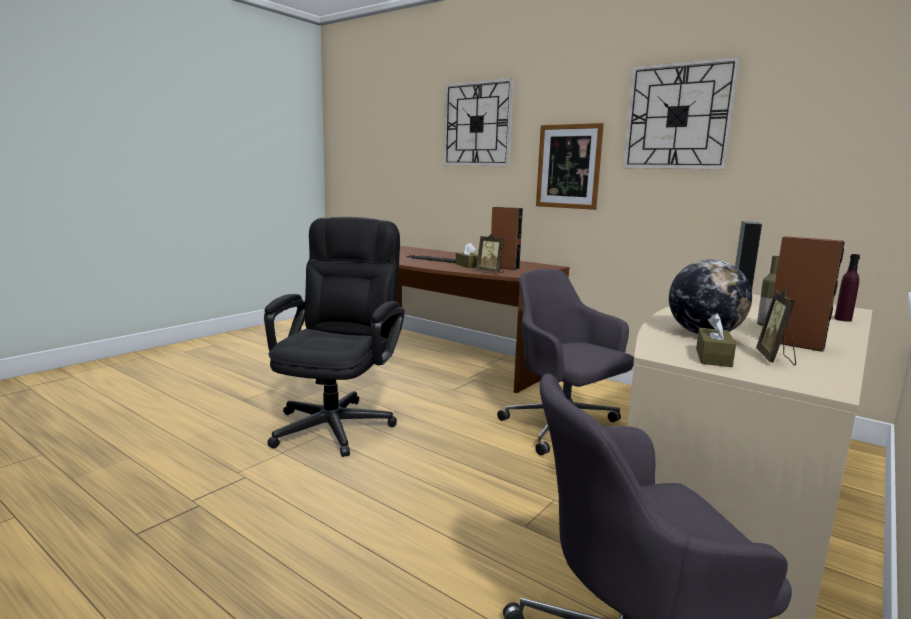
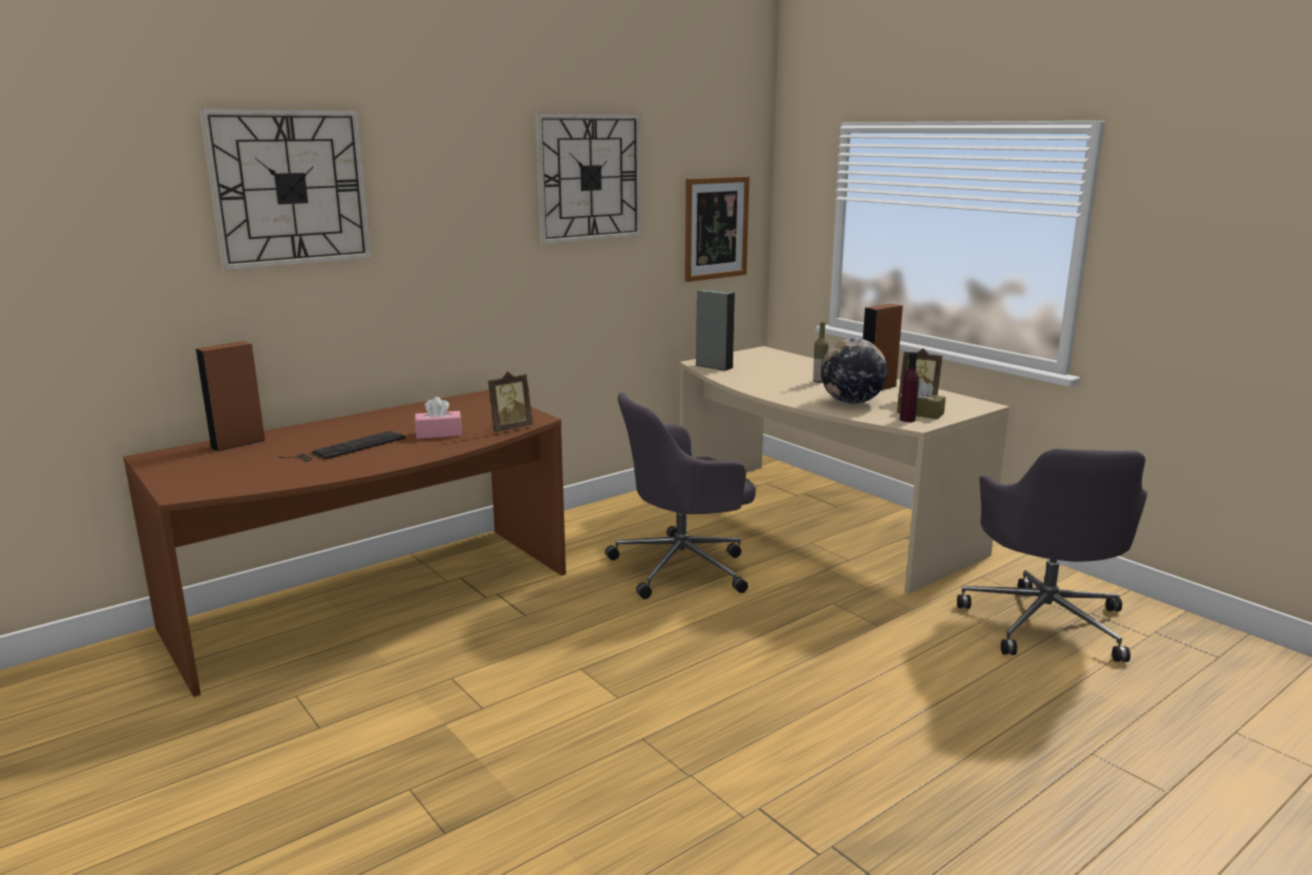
camera: 75 degrees left, 5 degrees up
black office chair [264,217,405,457] -> none
brown tissue box [456,243,478,268] -> pink tissue box [415,397,462,439]
brown speaker [491,207,523,270] -> brown speaker moved to [196,341,266,452]
picture [536,123,604,210] -> picture moved to [685,176,749,282]
purple bottle [834,254,860,322] -> purple bottle moved to [900,352,919,422]

